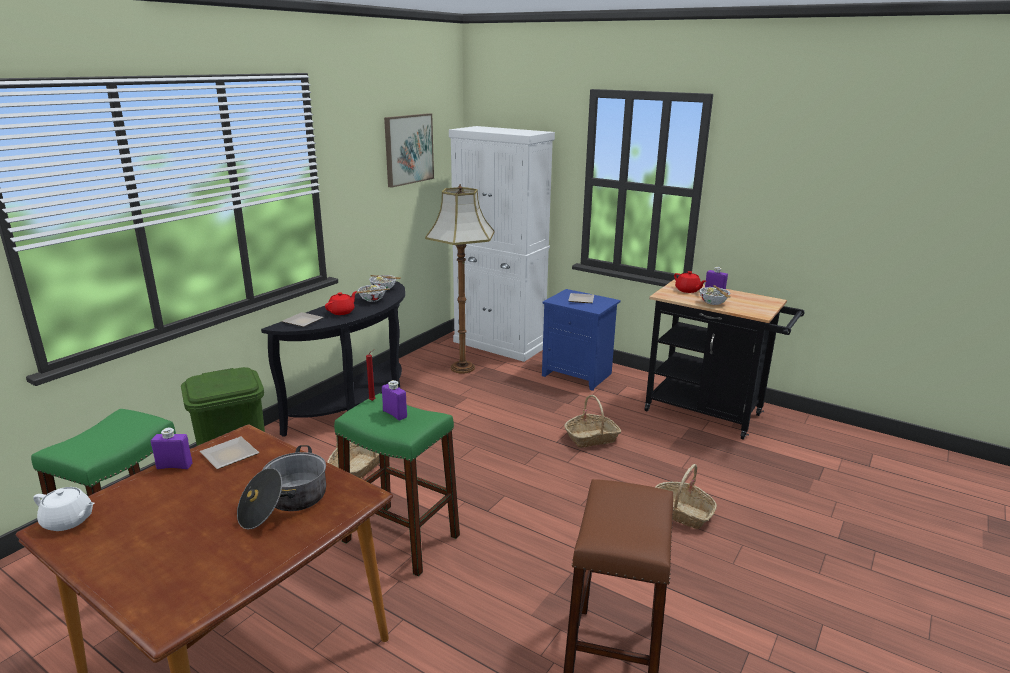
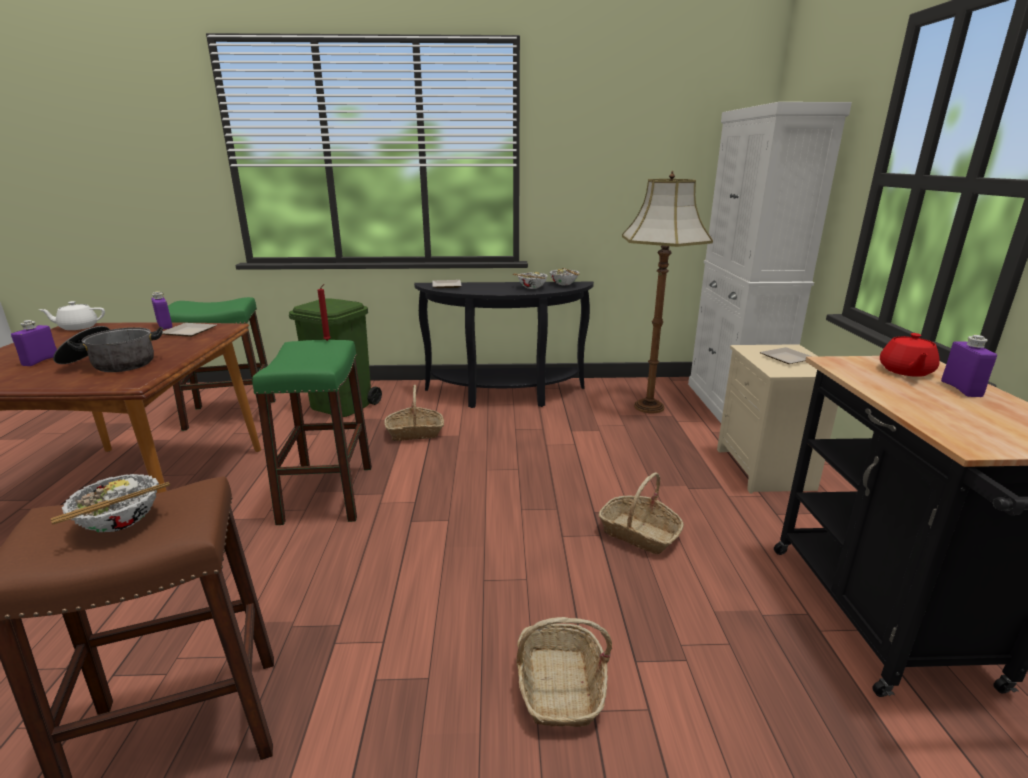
camera: 55 degrees right, 0 degrees up
white teapot [33,487,95,531] -> white teapot turned 90 degrees clockwise [39,301,105,330]
red teapot [325,291,357,315] -> none
purple bottle [382,380,407,420] -> purple bottle moved to [11,320,57,366]
picture [384,113,434,188] -> none
blue nightstand [542,289,621,391] -> beige nightstand [717,344,838,493]
bowl [699,285,730,305] -> bowl moved to [51,474,170,533]

